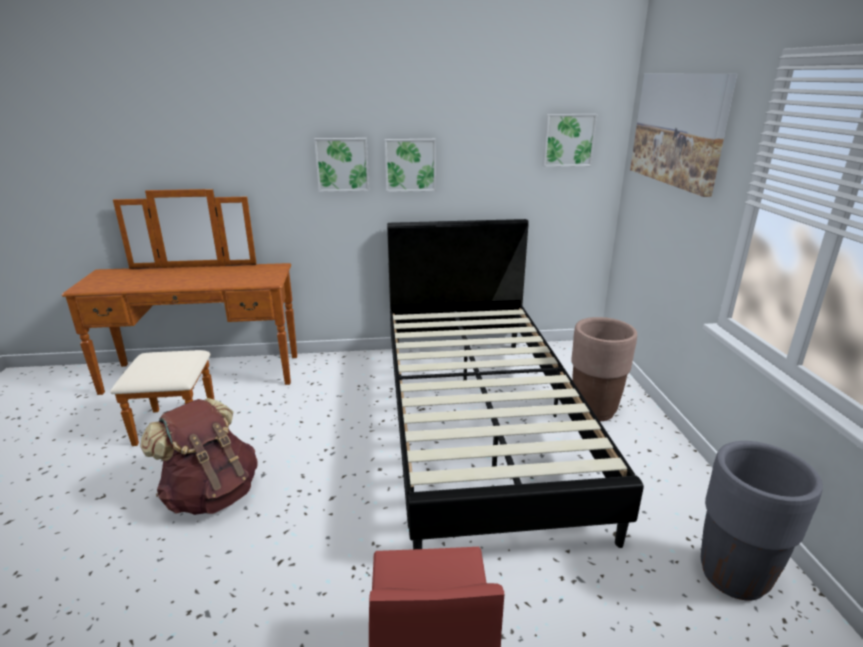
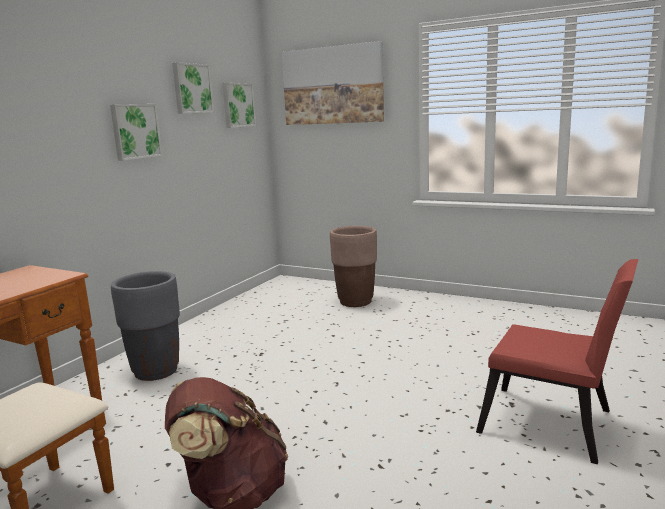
camera: 55 degrees left, 10 degrees down
picture [314,138,369,192] -> picture moved to [172,62,214,114]
black bed [387,219,644,549] -> none
grey planter [701,441,823,601] -> grey planter moved to [111,271,180,381]

